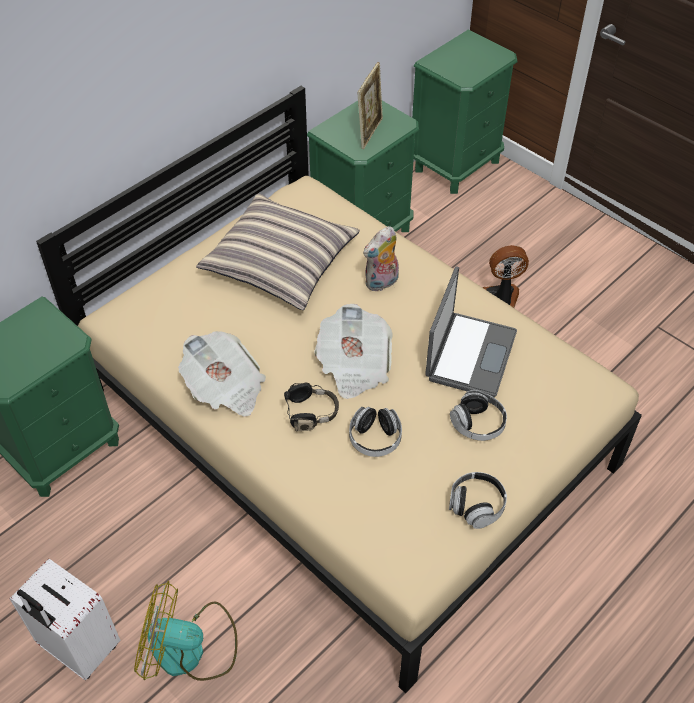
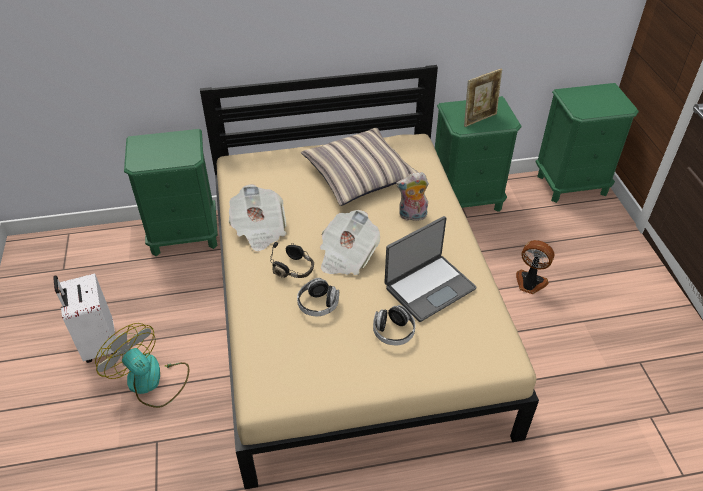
camera: 35 degrees right, 5 degrees down
headphones [449,472,507,529] -> none

